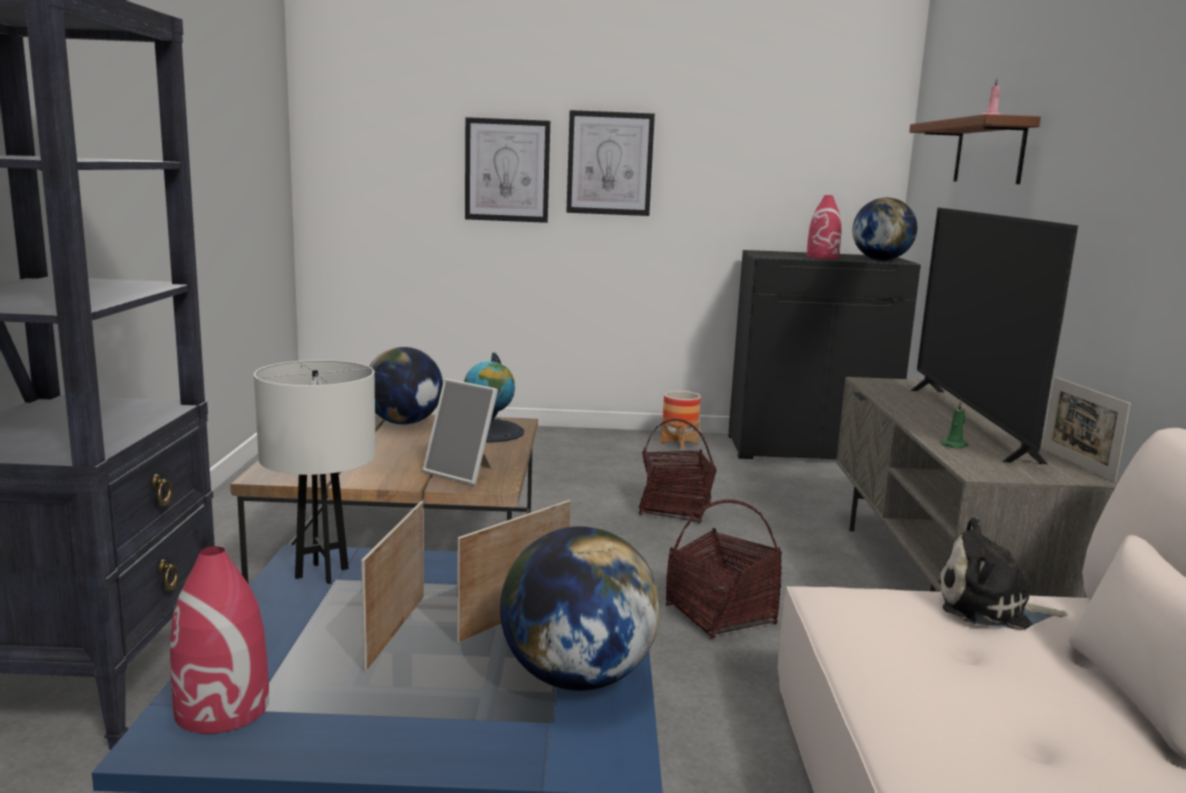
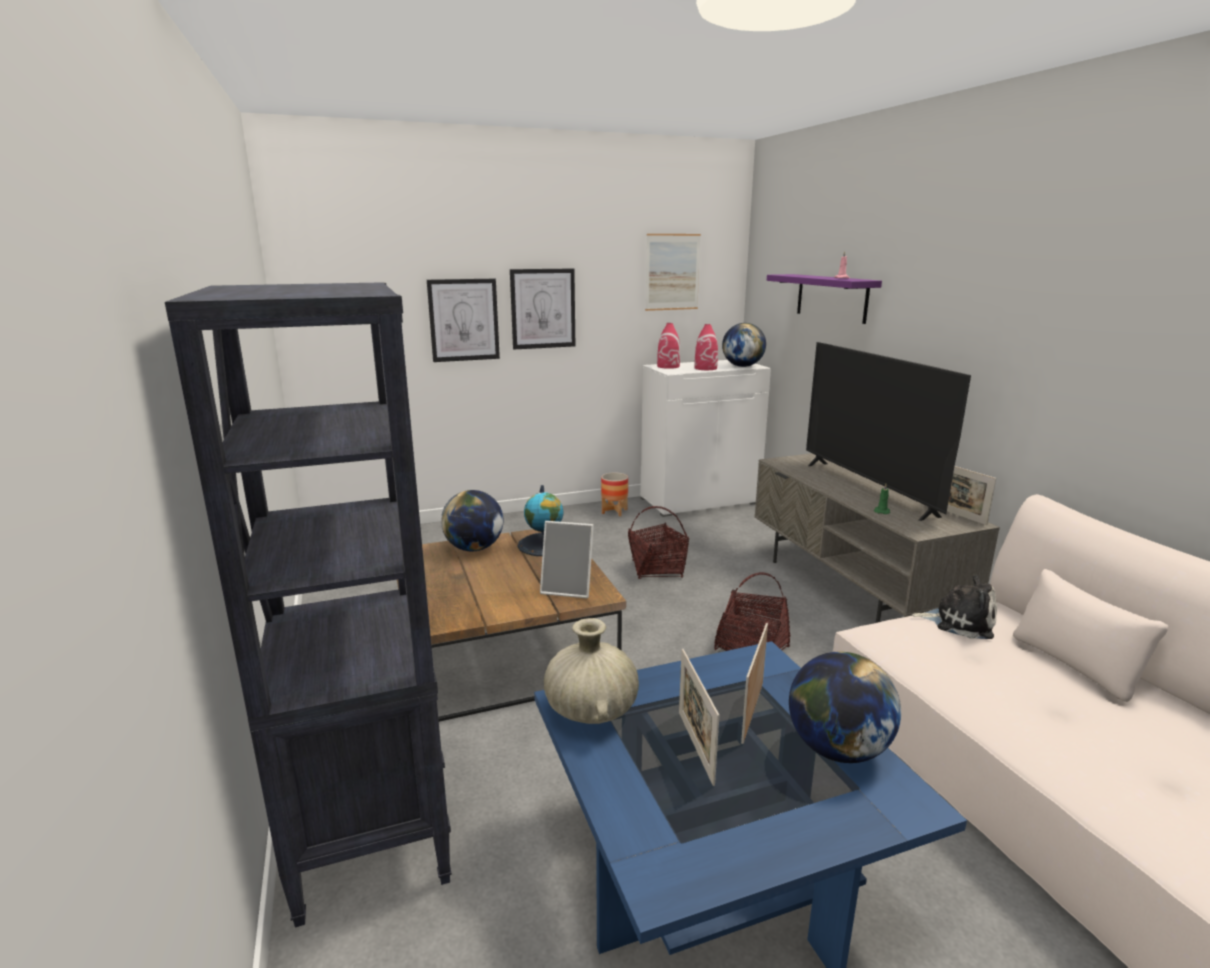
camera: 20 degrees left, 5 degrees up
red vase [170,546,269,734] -> red vase moved to [657,323,680,369]
white table lamp [254,360,376,584] -> beige vase [544,618,639,724]
black cabinet [728,250,921,459] -> white cabinet [640,360,771,517]
brown shelf [909,114,1041,184] -> purple shelf [767,274,882,324]
plush toy [938,517,1067,630] -> plush toy turned 150 degrees counterclockwise [912,574,997,639]
none -> picture [645,234,701,311]

